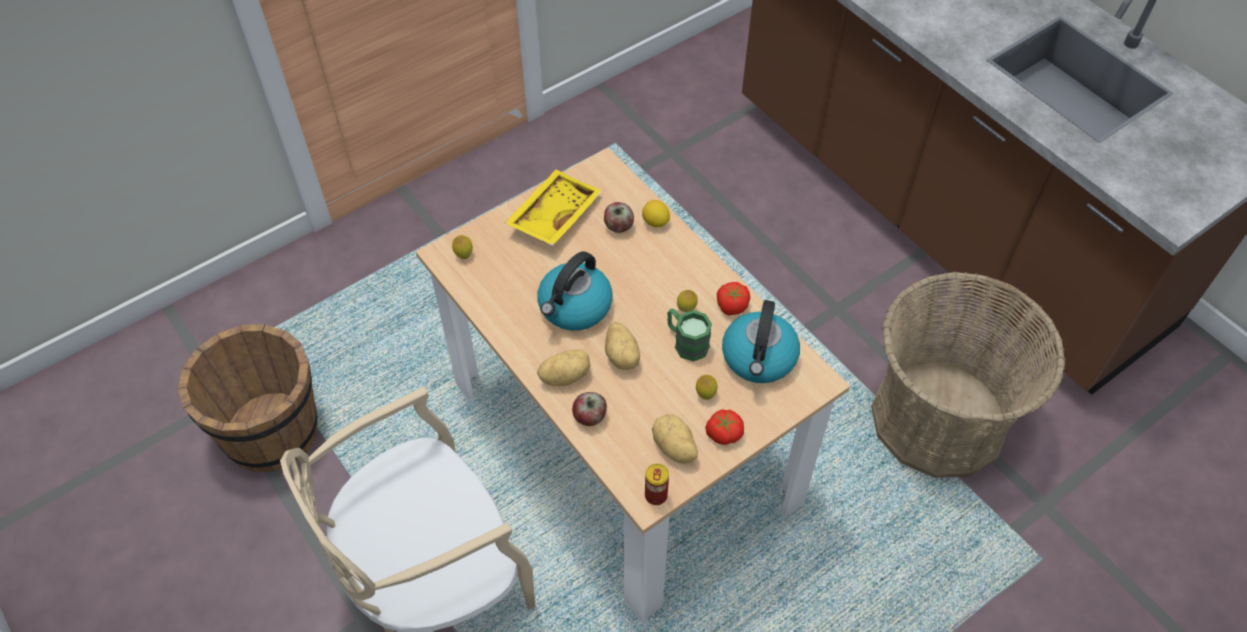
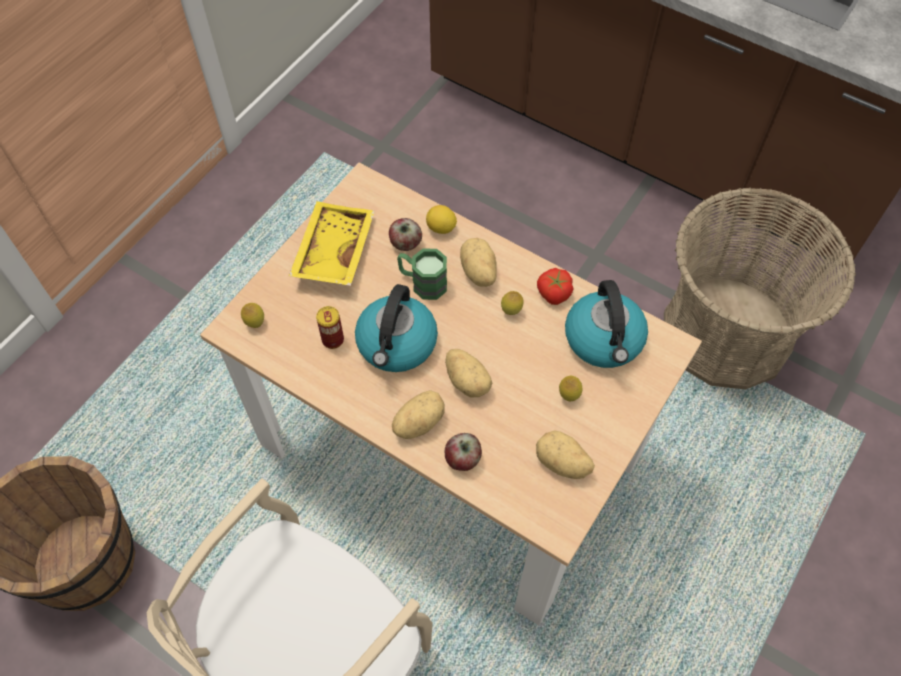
camera: 20 degrees left, 5 degrees up
can [645,463,669,505] -> can moved to [316,306,344,349]
green mug [667,308,712,362] -> green mug moved to [397,249,447,300]
tomato [705,409,744,445] -> none
none -> potato [460,238,497,287]

